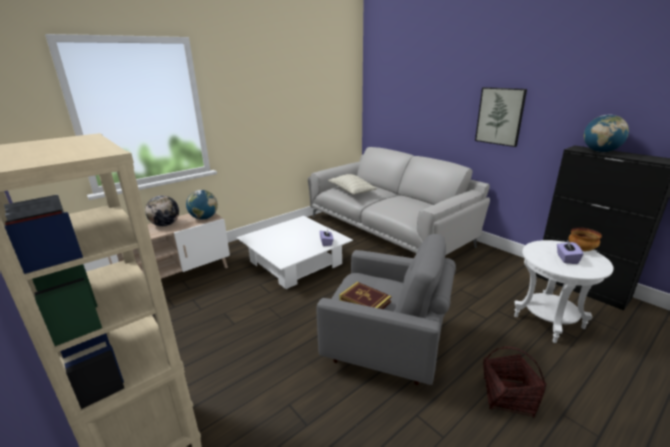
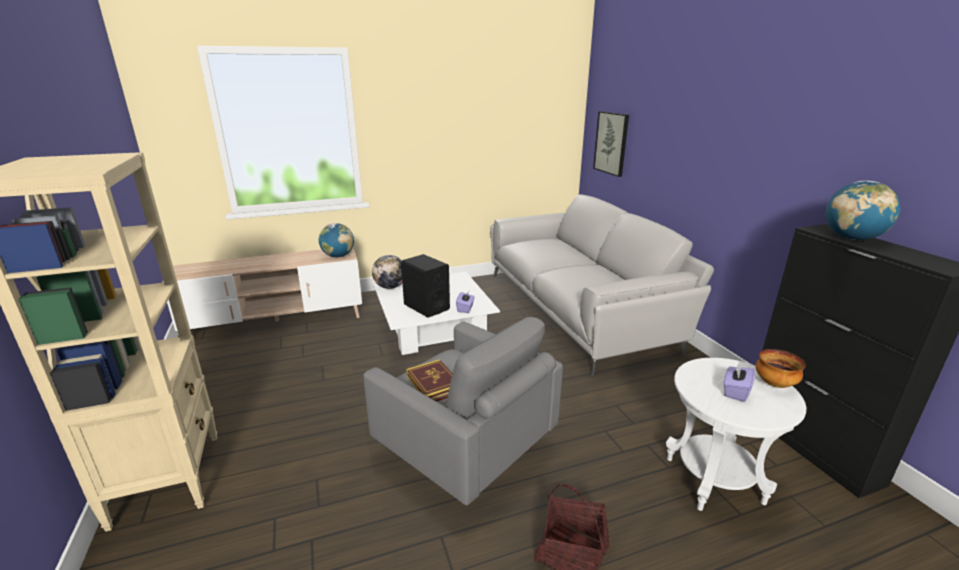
camera: 20 degrees right, 0 degrees up
globe [145,196,179,226] -> globe moved to [372,255,402,289]
pillow [328,174,377,195] -> none
picture [475,87,527,147] -> picture moved to [593,111,629,177]
none -> black speaker [401,254,450,318]

